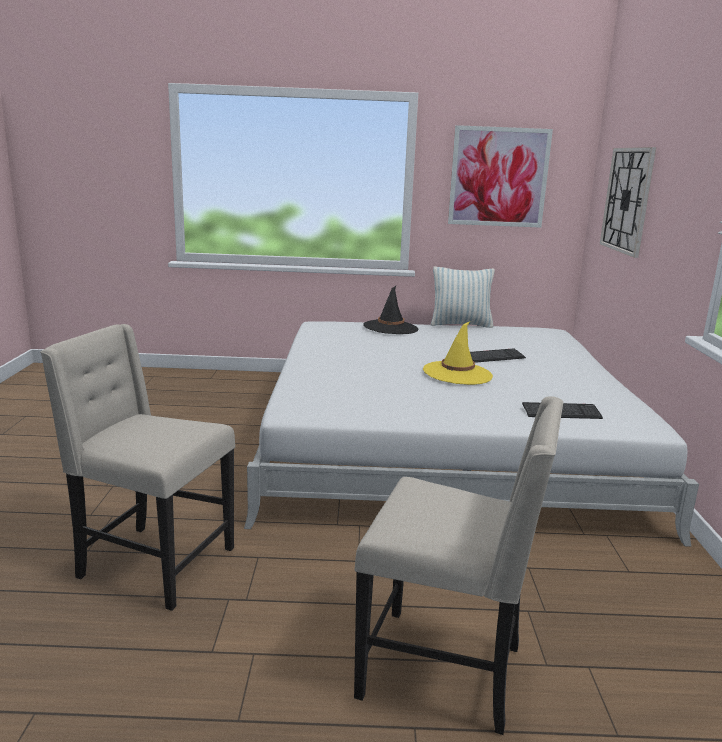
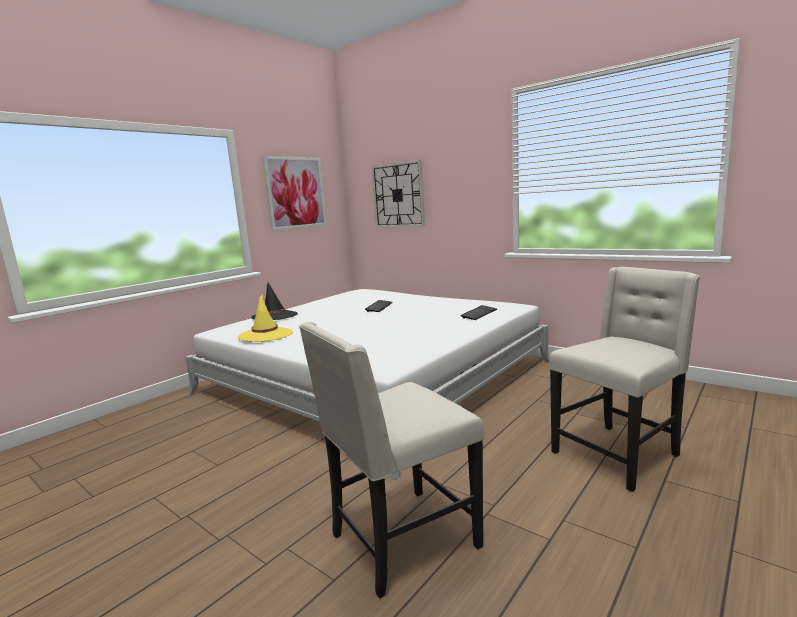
camera: 50 degrees left, 5 degrees down
yellow hat [423,322,493,385] -> yellow hat moved to [238,295,293,342]
pillow [431,266,495,328] -> none

